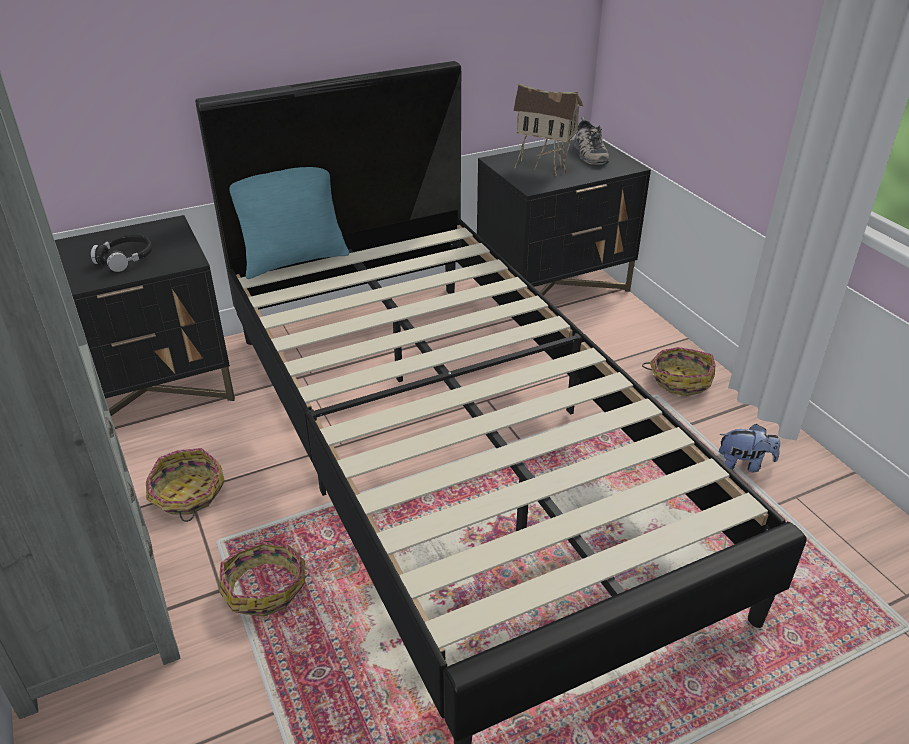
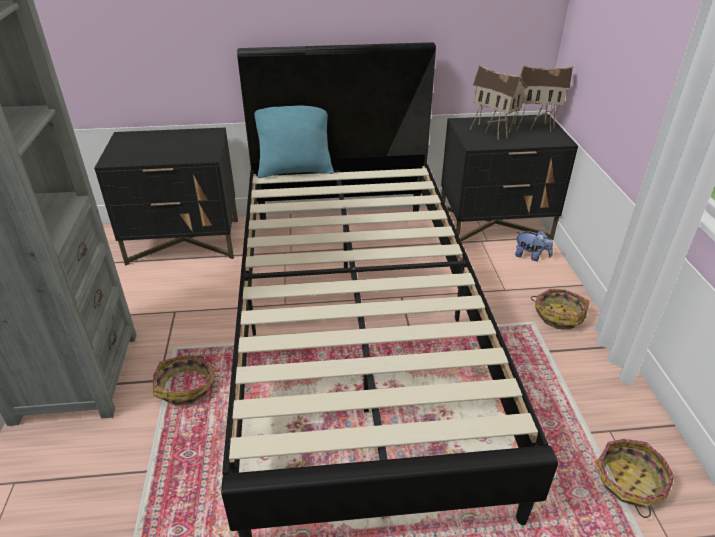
camera: 20 degrees right, 0 degrees up
black headphones [91,235,152,272] -> none
basket [146,448,225,522] -> basket moved to [596,439,674,518]
shoe [574,117,609,165] -> toy house [514,65,574,132]
plush toy [719,424,780,472] -> plush toy moved to [515,230,553,261]

